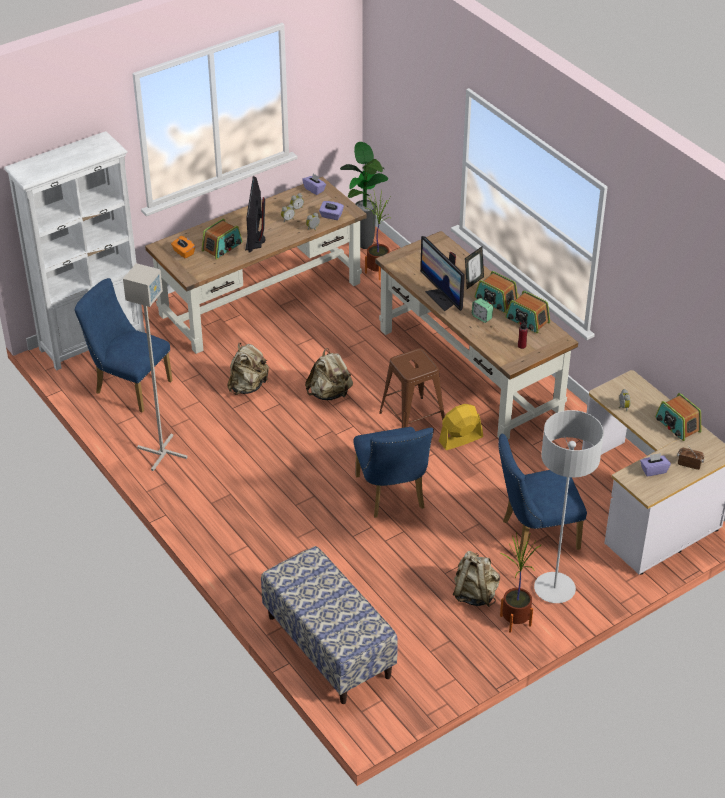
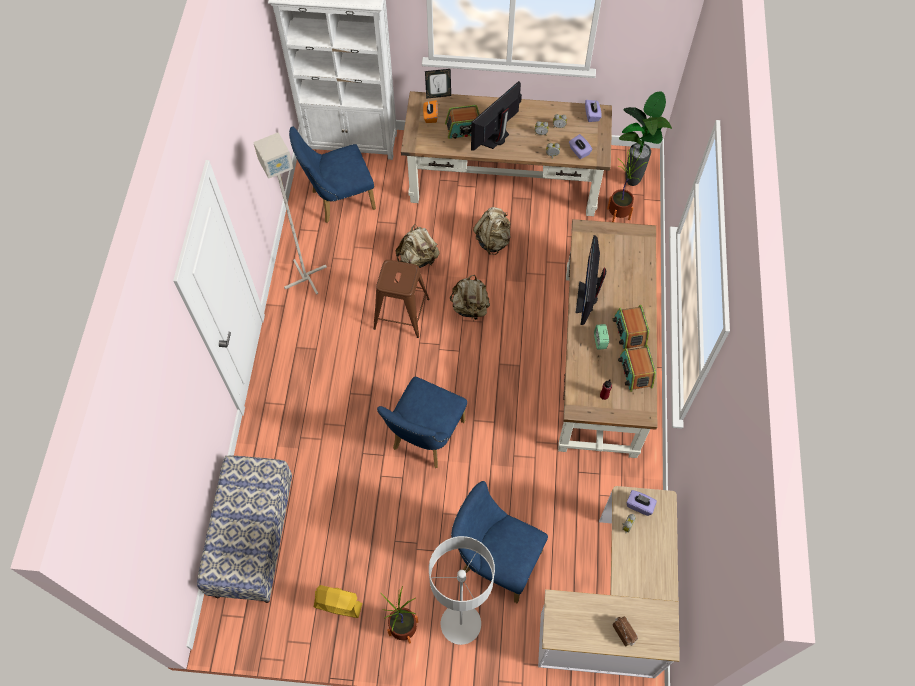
camera: 40 degrees right, 20 degrees up
blue chair [74,278,173,413] -> blue chair turned 90 degrees counterclockwise [289,126,376,223]
brown stool [379,348,445,428] -> brown stool moved to [373,260,429,338]
yellow fan [439,404,483,450] -> yellow fan moved to [314,585,363,618]
beige backpack [453,551,500,607] -> beige backpack moved to [473,207,511,255]
picture frame [465,247,484,289] -> picture frame moved to [425,69,451,99]
purple tissue box [640,453,671,476] -> purple tissue box moved to [627,490,657,516]
radio [655,393,701,441] -> none

